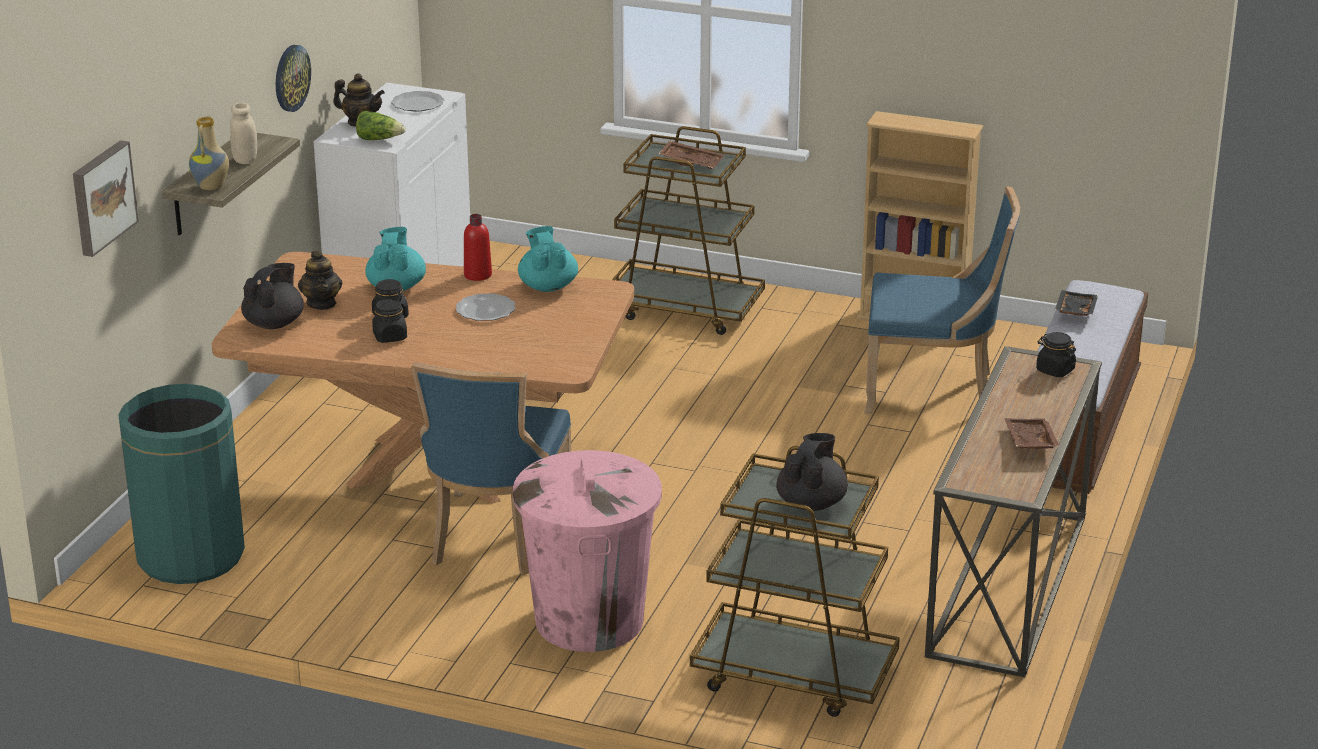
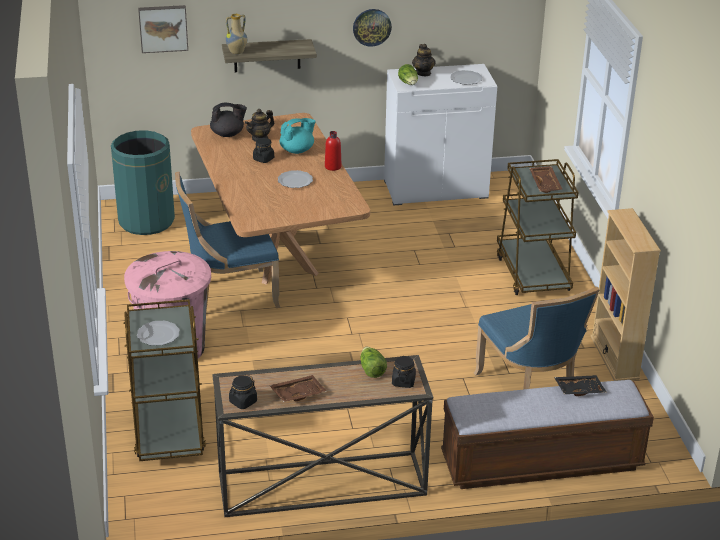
camera: 60 degrees right, 5 degrees up
beige jar [230,103,257,164] -> none
black jar [372,298,407,343] -> black jar moved to [229,375,257,409]
turquoise teapot [518,226,578,292] -> none
black teapot [776,433,848,511] -> plate [137,321,180,346]
none -> lettuce [360,347,387,378]

